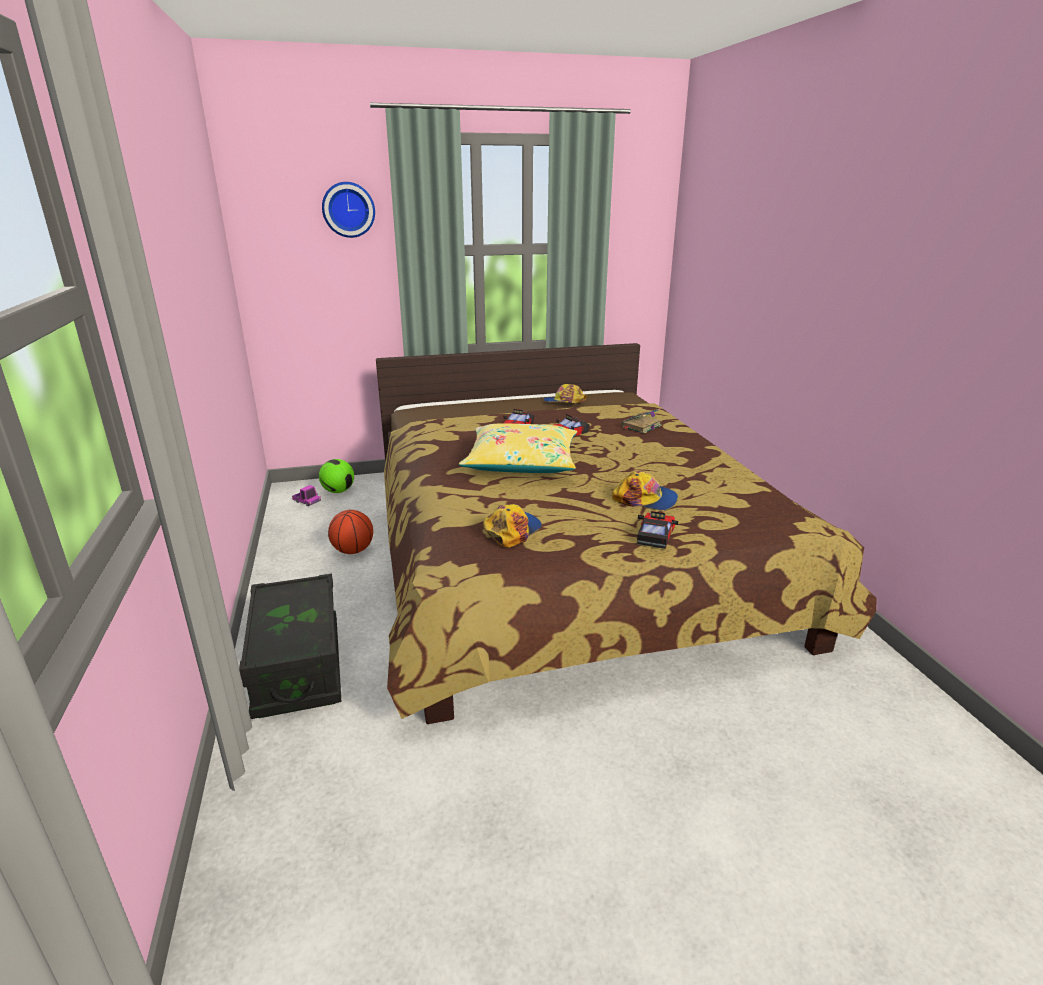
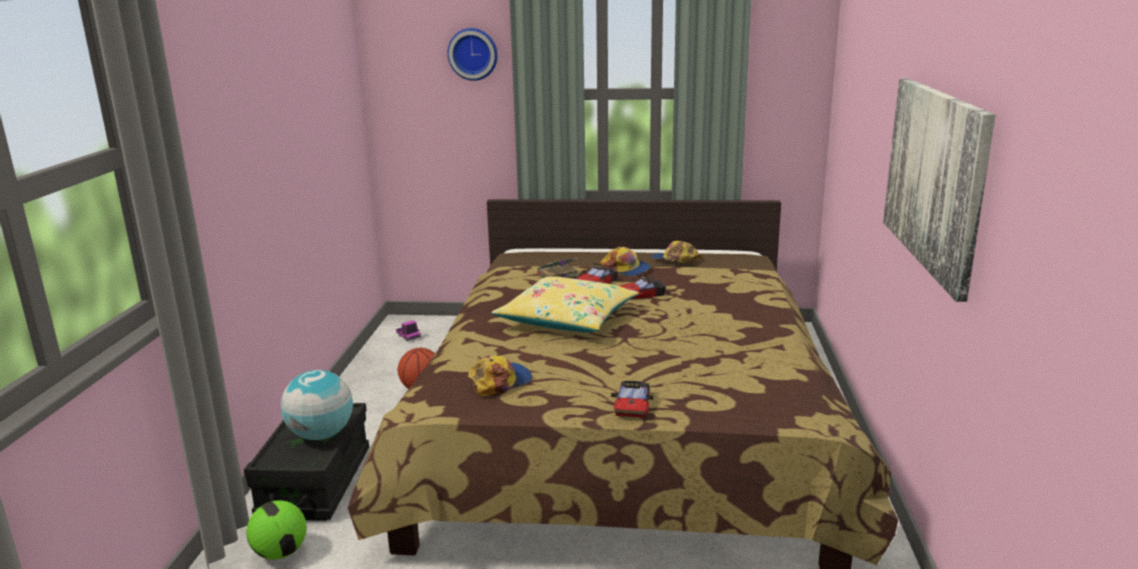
camera: 20 degrees right, 5 degrees down
football [319,459,354,493] -> football moved to [246,500,307,560]
cap [612,471,678,510] -> cap moved to [600,247,651,276]
book [621,408,662,434] -> book moved to [534,258,579,278]
toy car [637,511,678,549] -> toy car turned 150 degrees clockwise [611,381,653,418]
none -> globe [281,370,353,440]
none -> picture [883,78,995,302]

